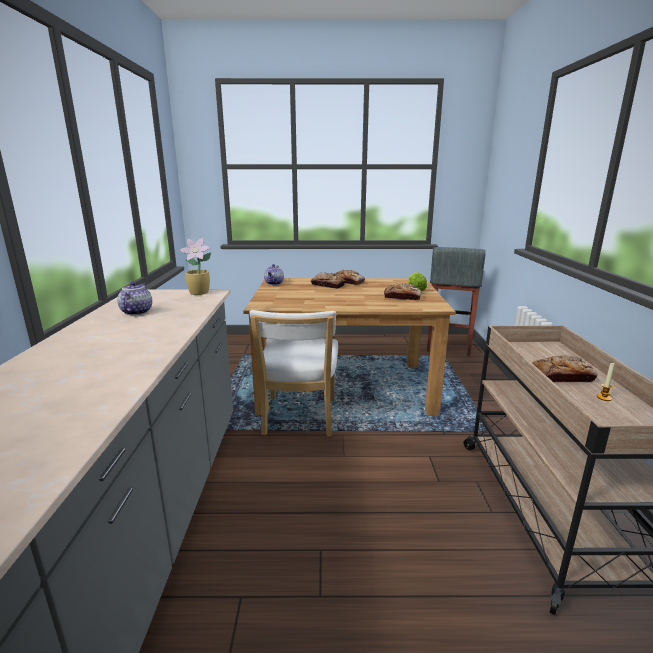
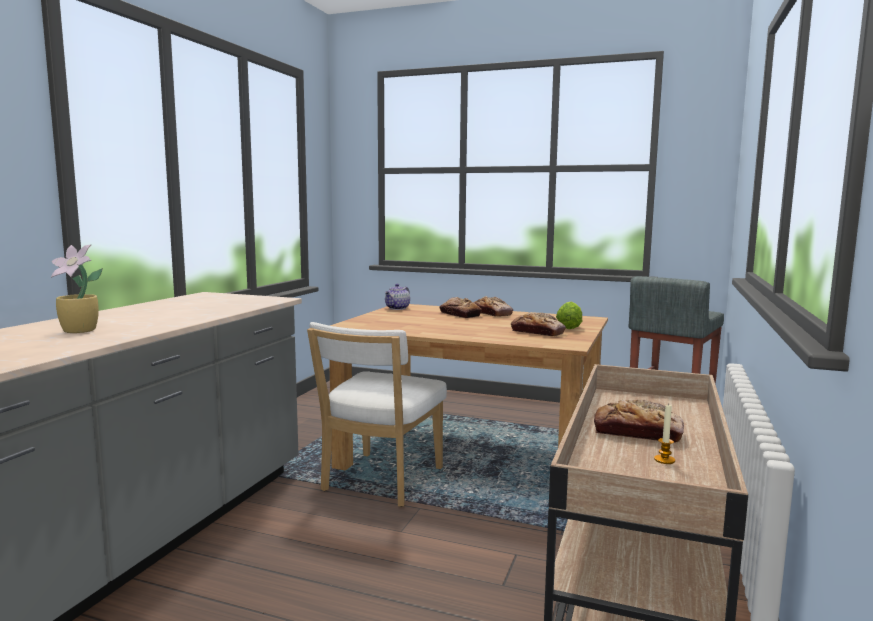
camera: 20 degrees right, 10 degrees down
teapot [117,282,152,315] -> none
potted plant [180,238,211,295] -> potted plant moved to [51,245,103,333]

